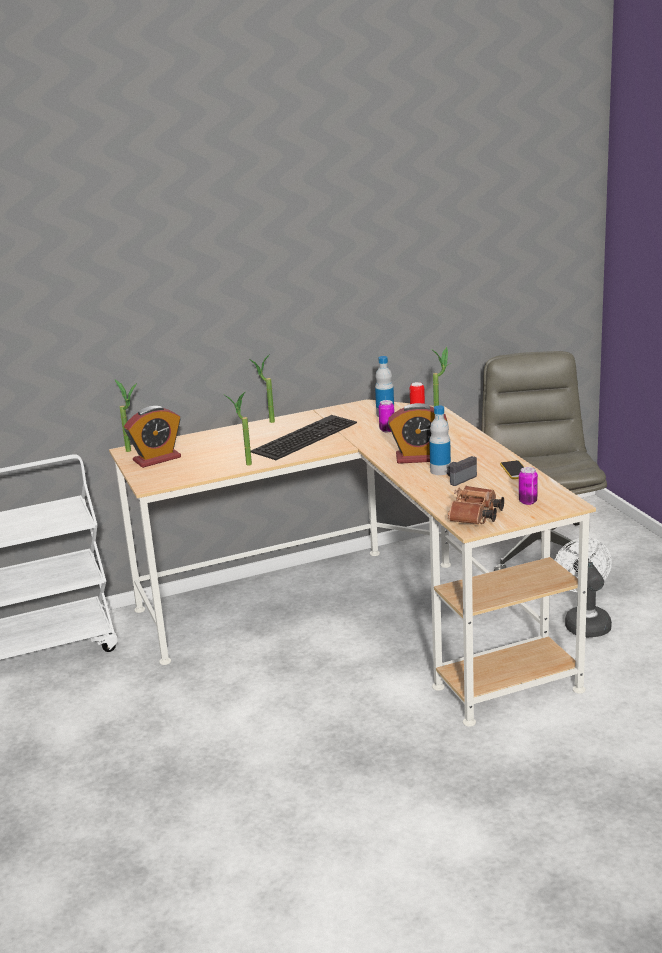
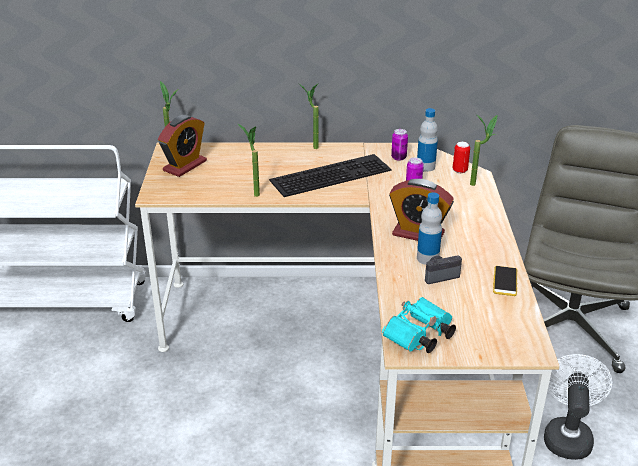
camera: 20 degrees right, 10 degrees up
alarm clock [124,406,181,468] -> alarm clock turned 45 degrees counterclockwise [158,115,207,177]
brown binoculars [448,486,504,524] -> turquoise binoculars [382,297,456,353]
can [519,467,538,505] -> can moved to [391,129,408,161]

